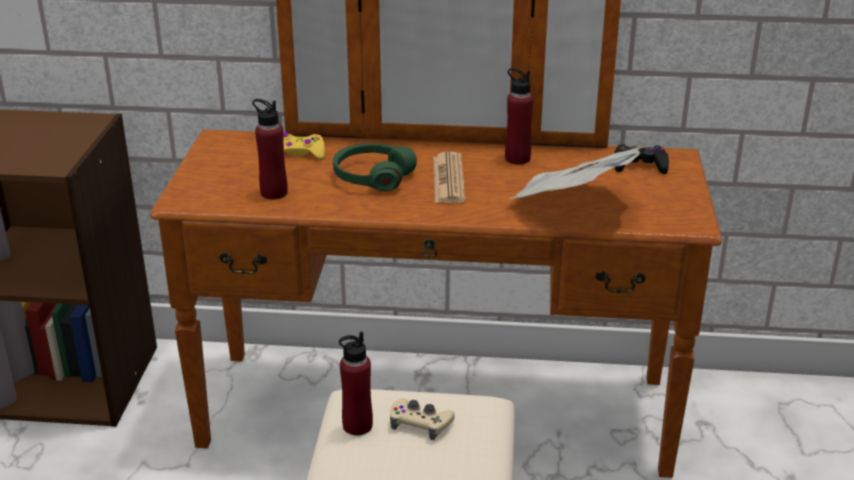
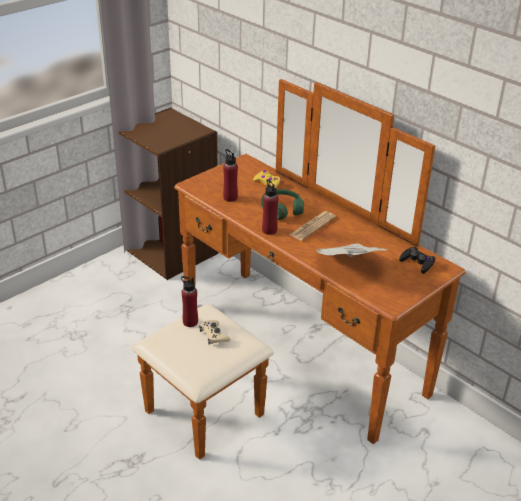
camera: 40 degrees right, 5 degrees up
red bottle [505,68,534,165] -> red bottle moved to [262,179,278,235]

